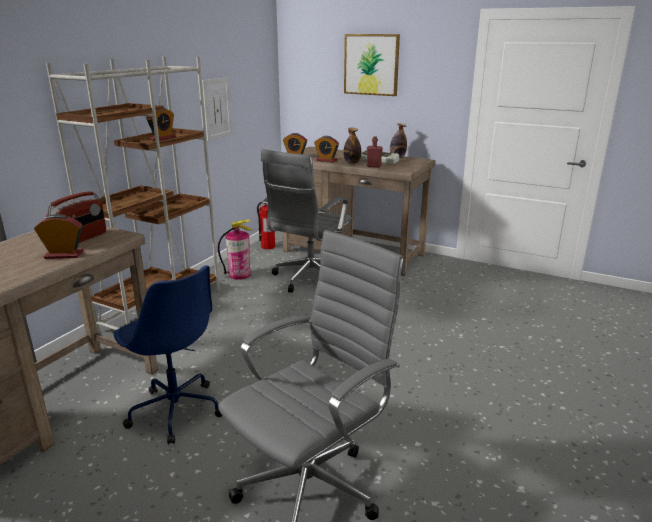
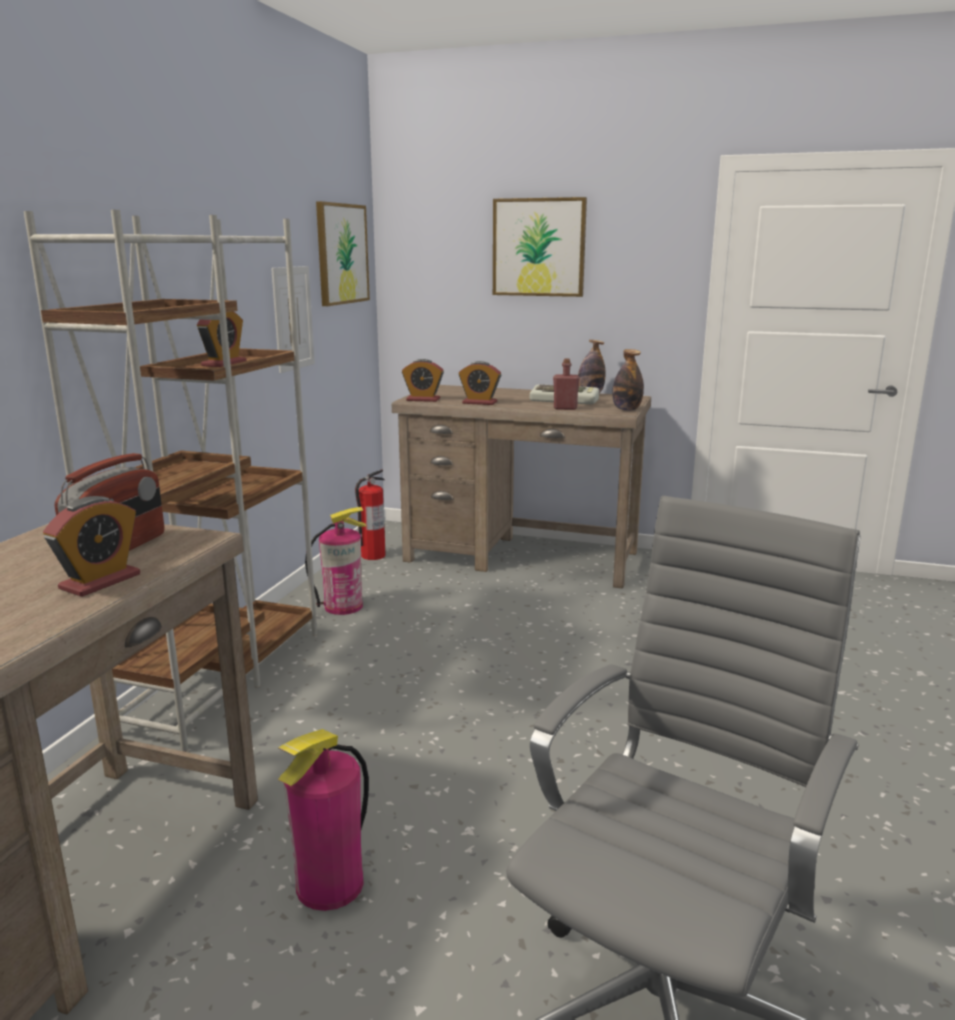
camera: 10 degrees left, 5 degrees down
alarm clock [34,214,84,259] -> alarm clock turned 135 degrees clockwise [43,496,140,597]
blue office chair [114,265,222,444] -> fire extinguisher [278,729,369,911]
grey office chair [261,149,352,293] -> none
bottle [343,128,361,164] -> bottle moved to [612,349,644,411]
none -> picture [316,201,370,306]

